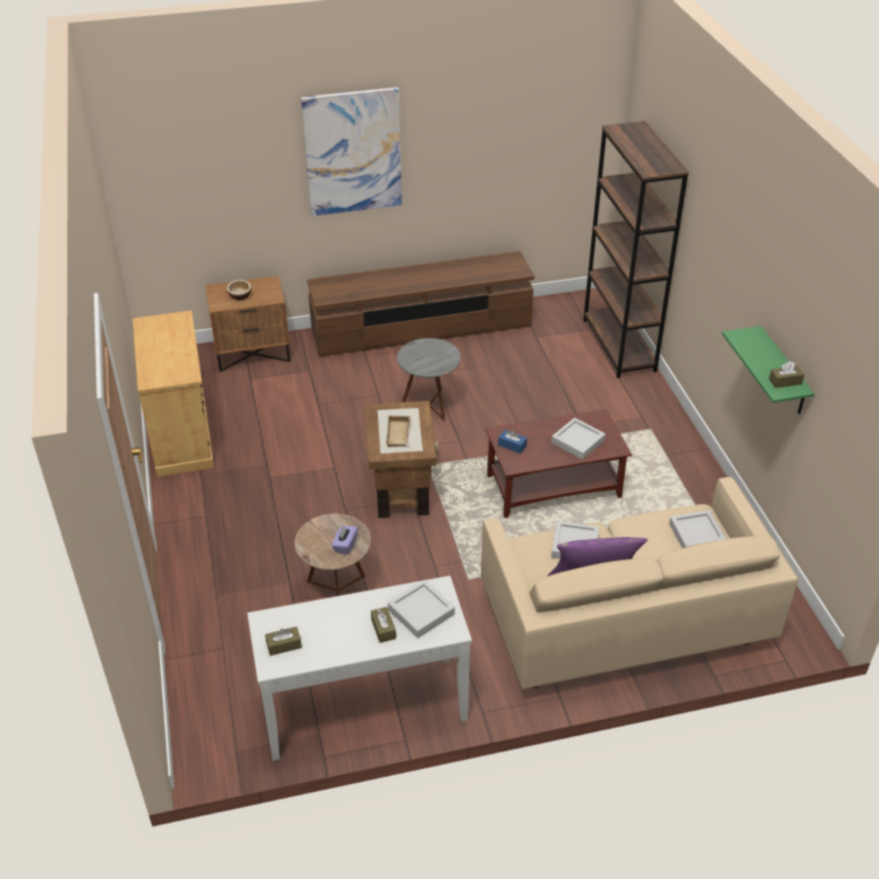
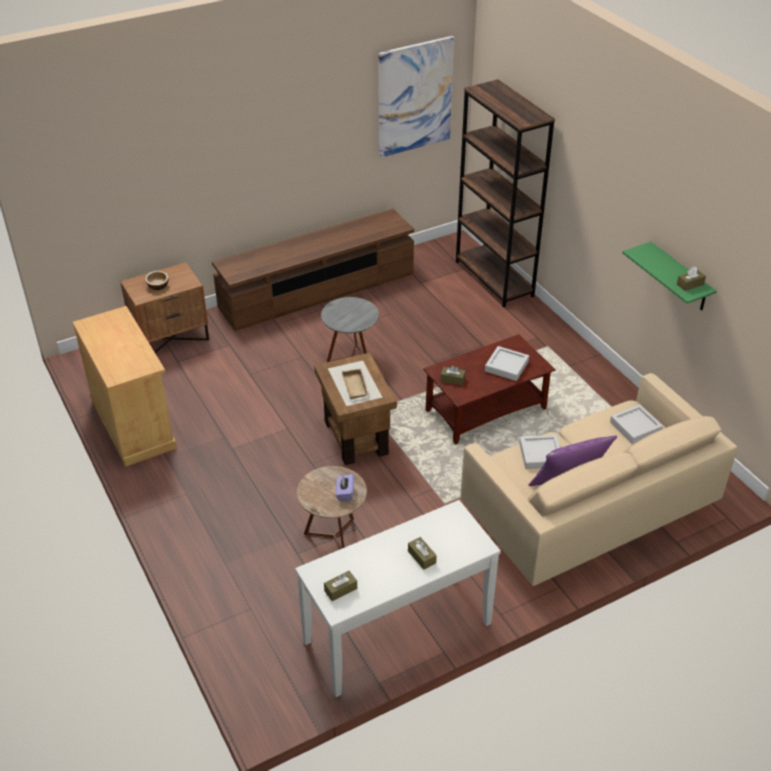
camera: 15 degrees left, 0 degrees up
picture [301,87,402,216] -> picture moved to [378,36,454,158]
grey tray [388,580,455,638] -> none
blue tissue box [498,430,527,454] -> brown tissue box [440,365,465,385]

